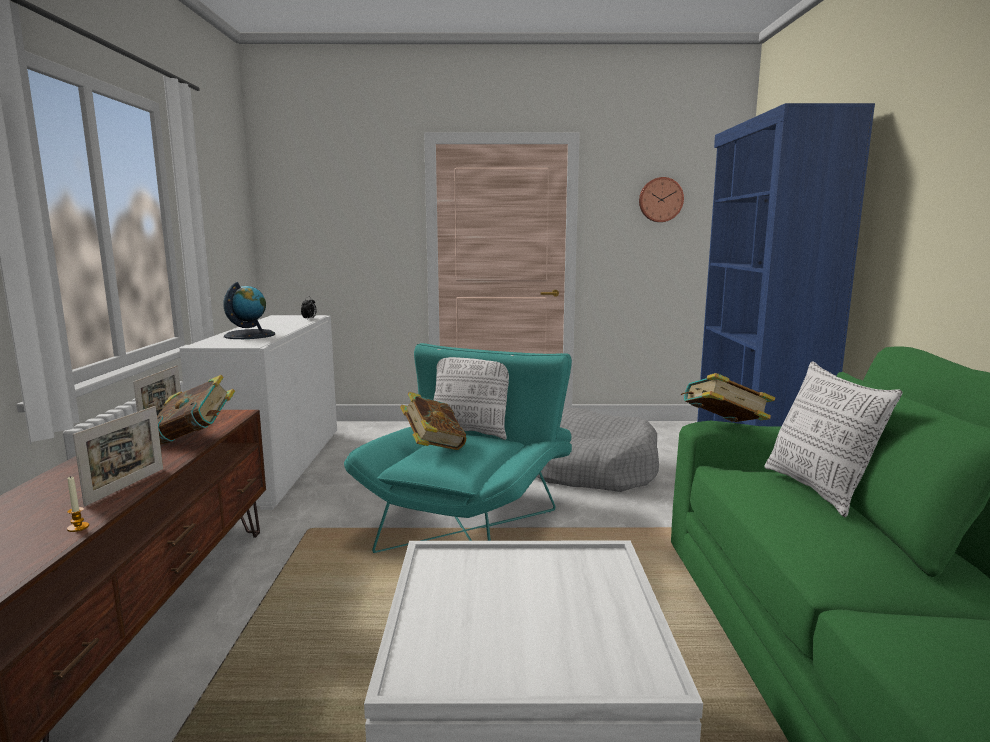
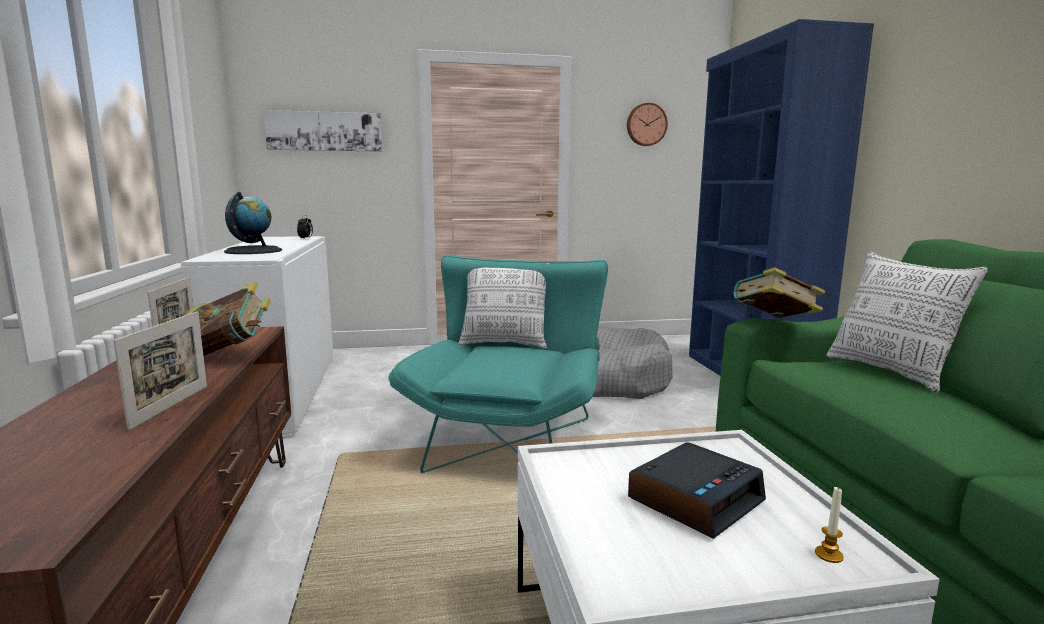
camera: 10 degrees left, 0 degrees up
candle [67,476,89,532] -> candle moved to [815,486,844,563]
book [400,392,466,450] -> none
none -> picture [264,110,382,152]
none -> alarm clock [628,442,766,539]

